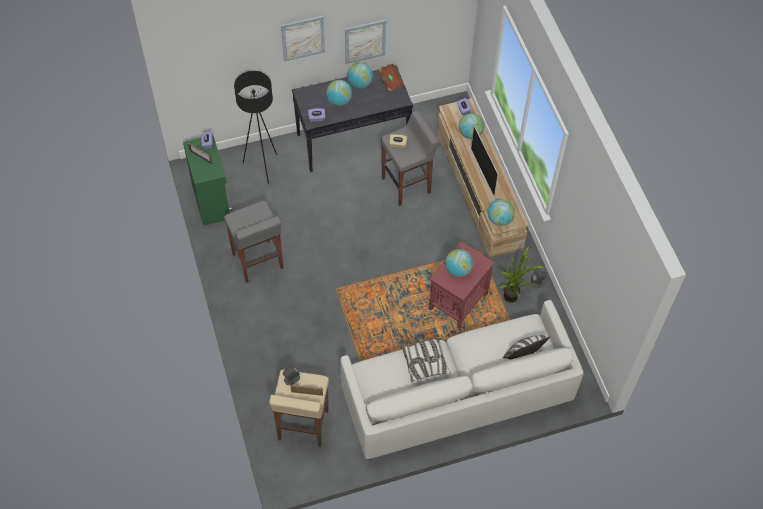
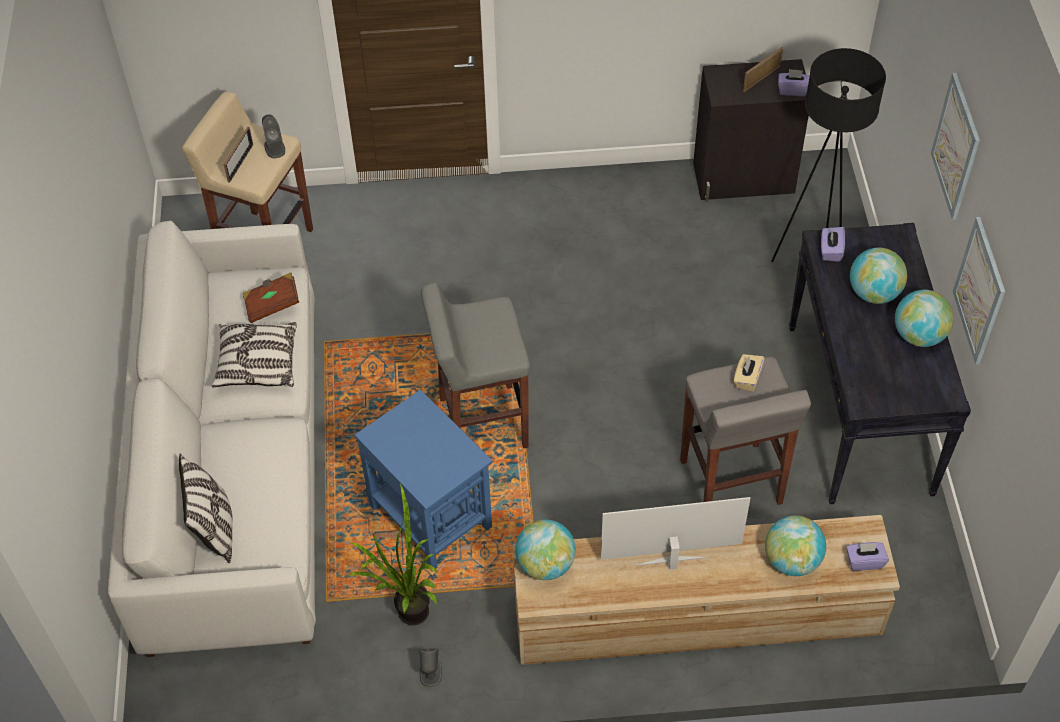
camera: 105 degrees right, 5 degrees down
green cabinet [183,135,233,226] -> black cabinet [693,59,809,202]
grey stool [224,201,283,283] -> grey stool moved to [421,283,530,448]
brown book [378,64,404,92] -> brown book moved to [243,272,299,323]
red side table [429,241,495,329] -> blue side table [355,390,493,571]
globe [445,249,473,277] -> none

